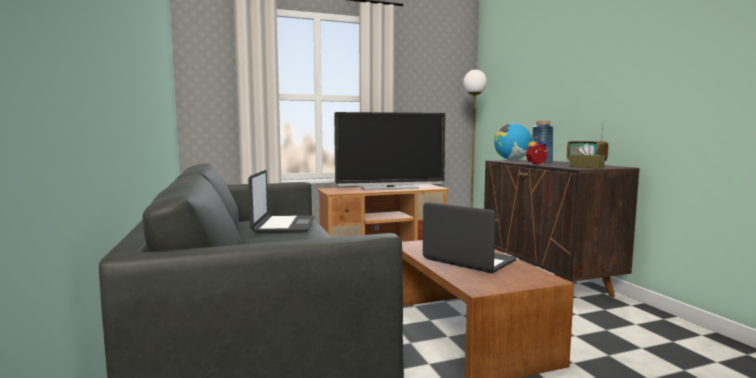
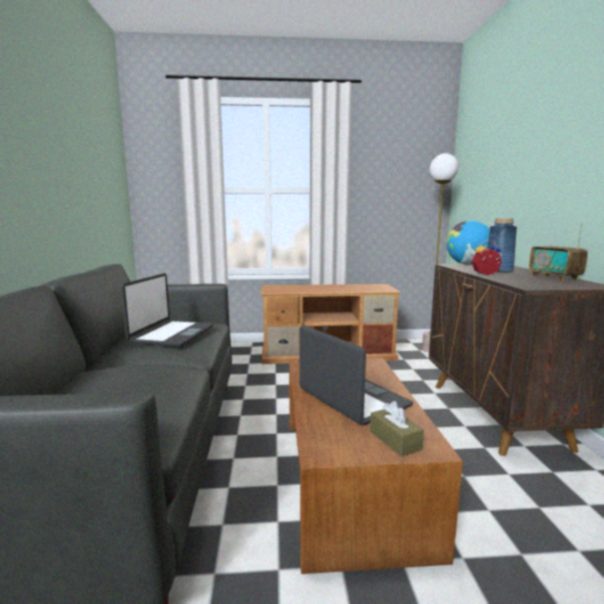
camera: 15 degrees right, 5 degrees up
television [334,112,446,190] -> none
brown tissue box [570,143,605,168] -> brown tissue box moved to [370,401,424,457]

